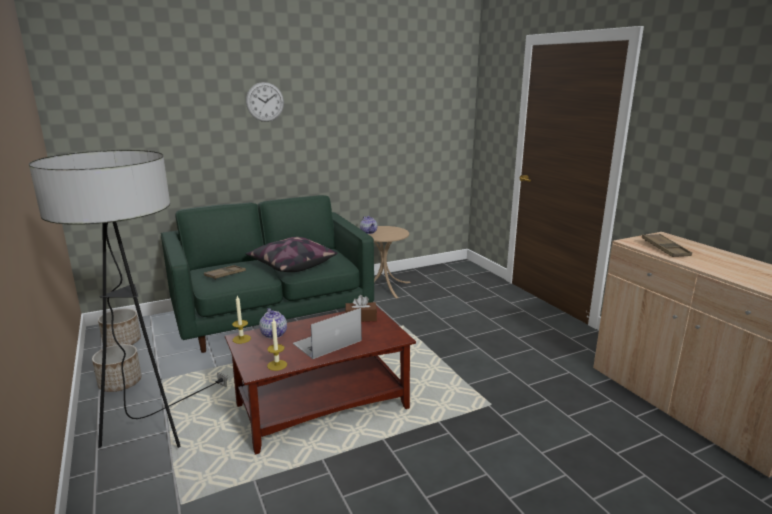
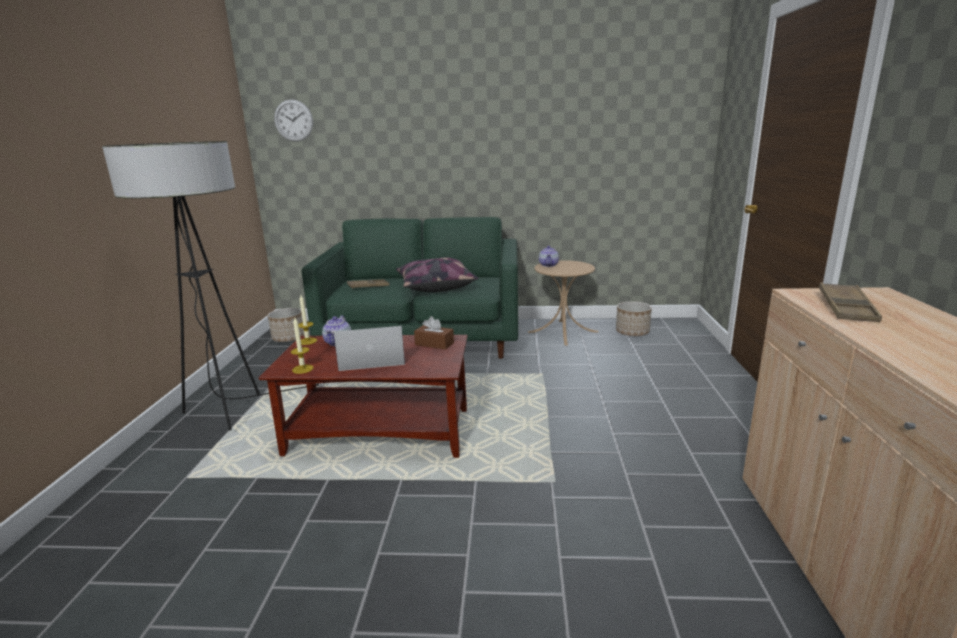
camera: 30 degrees right, 0 degrees up
planter [92,344,142,392] -> planter moved to [616,301,652,336]
wall clock [246,82,284,122] -> wall clock moved to [274,99,313,142]

